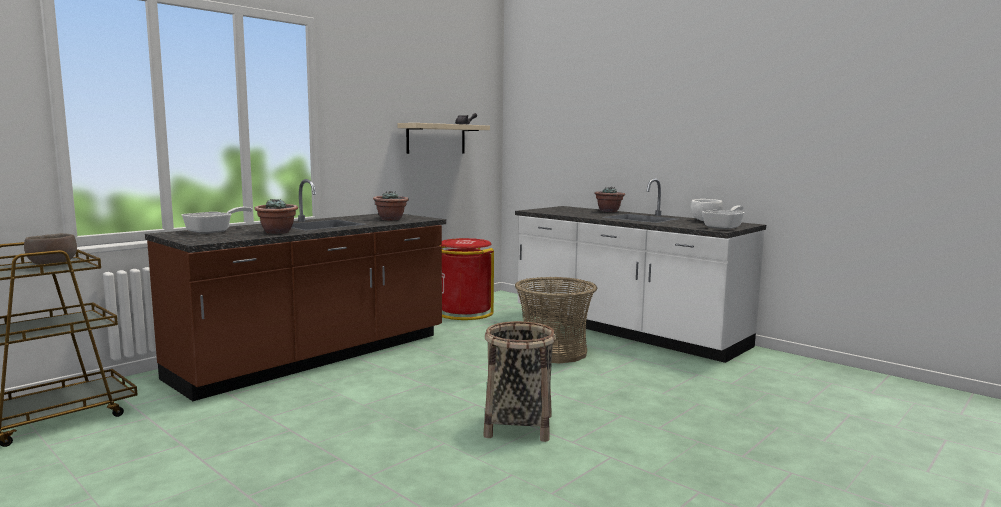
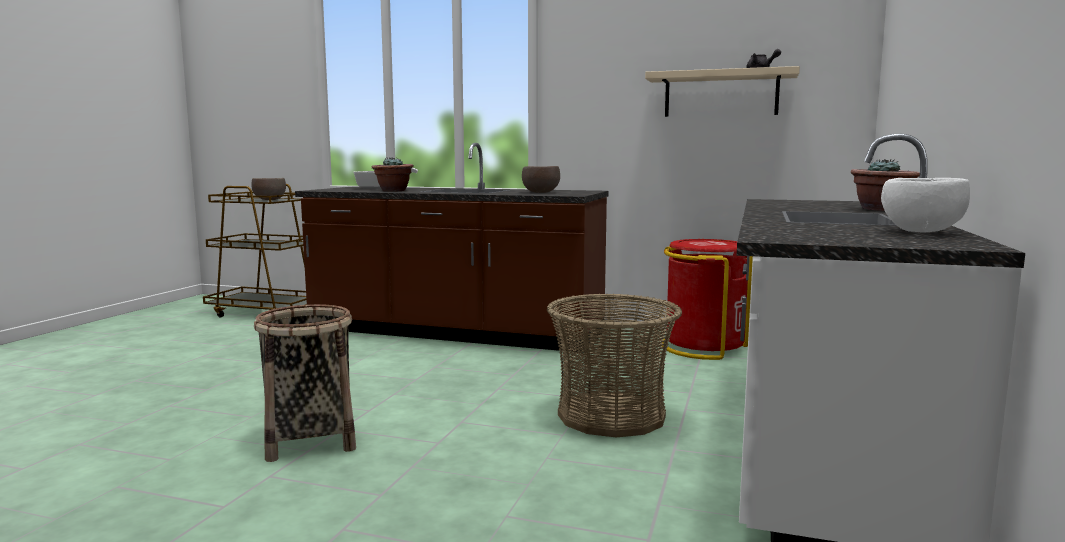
camera: 65 degrees right, 0 degrees up
potted plant [373,191,409,221] -> brown bowl [522,166,560,193]
frying pan [702,206,745,230] -> none

